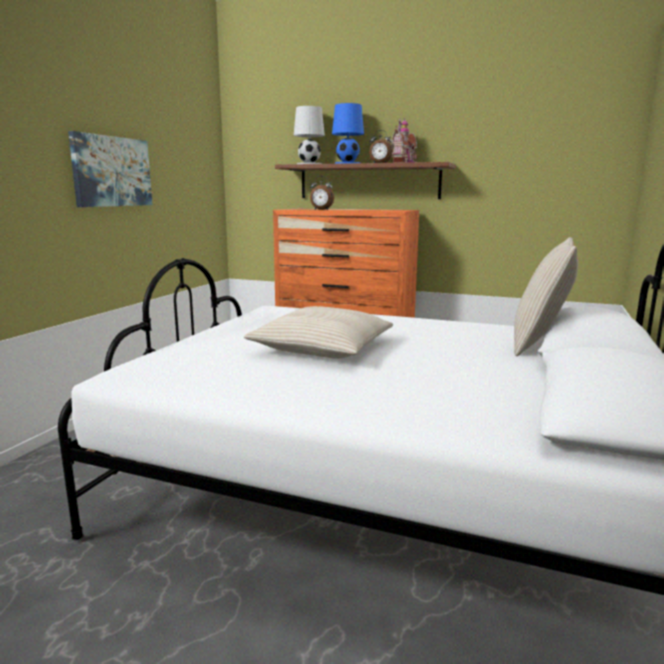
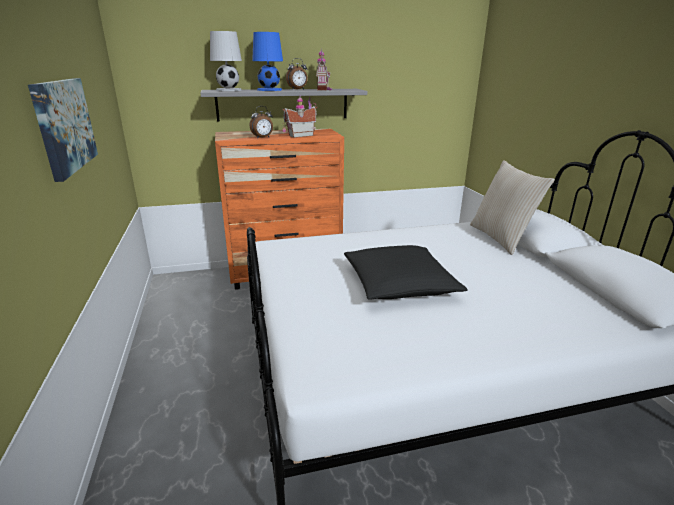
camera: 35 degrees left, 10 degrees up
beige pillow [244,306,393,359] -> black pillow [344,245,468,300]
brown shelf [275,162,456,199] -> grey shelf [201,89,367,121]
none -> toy house [282,96,317,138]

